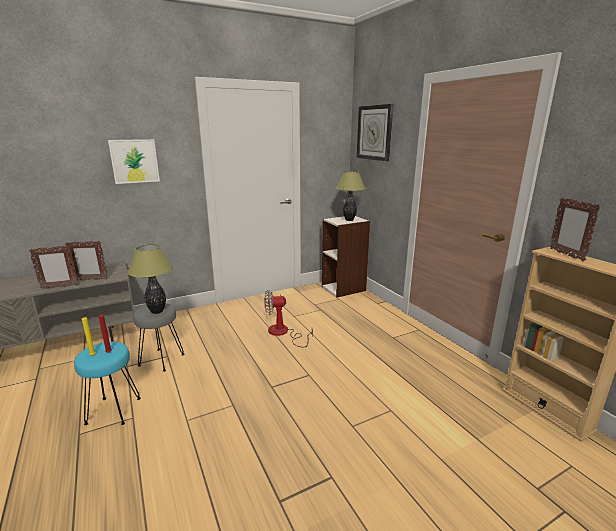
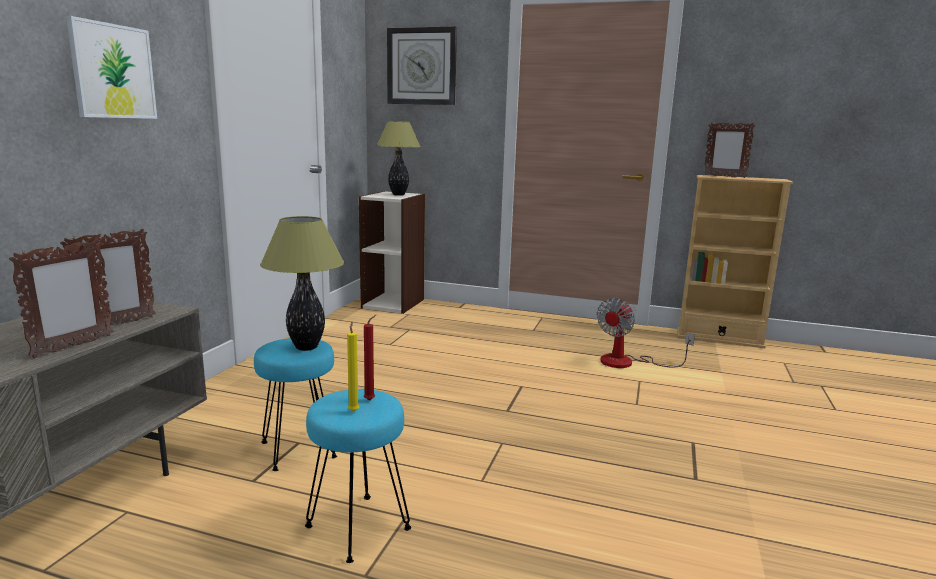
camera: 45 degrees left, 5 degrees down
grey stool [133,303,184,372] -> turquoise stool [254,338,337,471]
fan [264,290,313,348] -> fan moved to [597,298,695,368]

